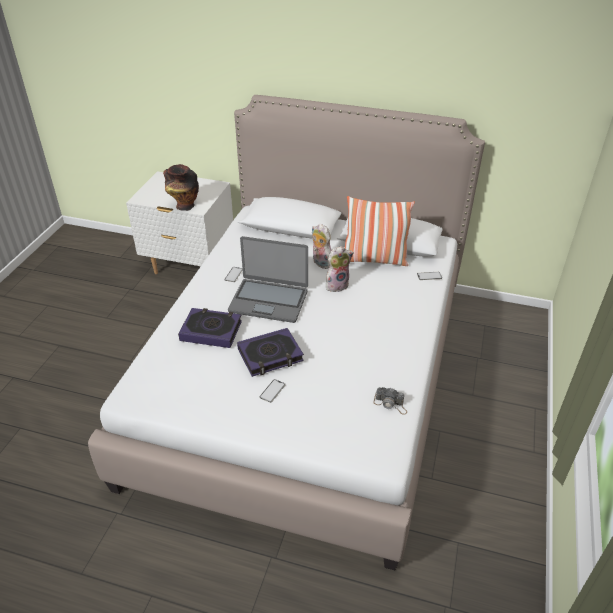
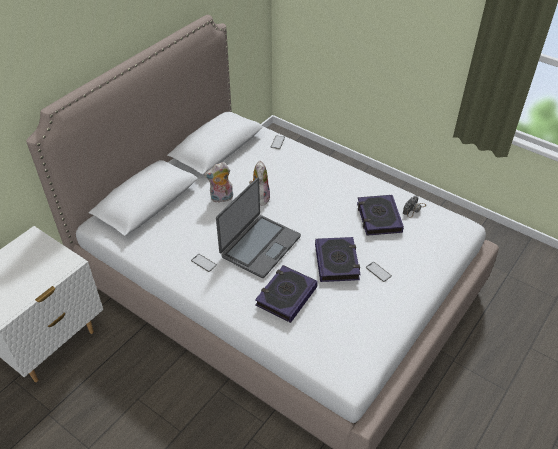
camera: 70 degrees left, 5 degrees up
vase [163,164,199,211] -> none
pillow [345,196,415,266] -> none
none -> book [357,195,404,236]

